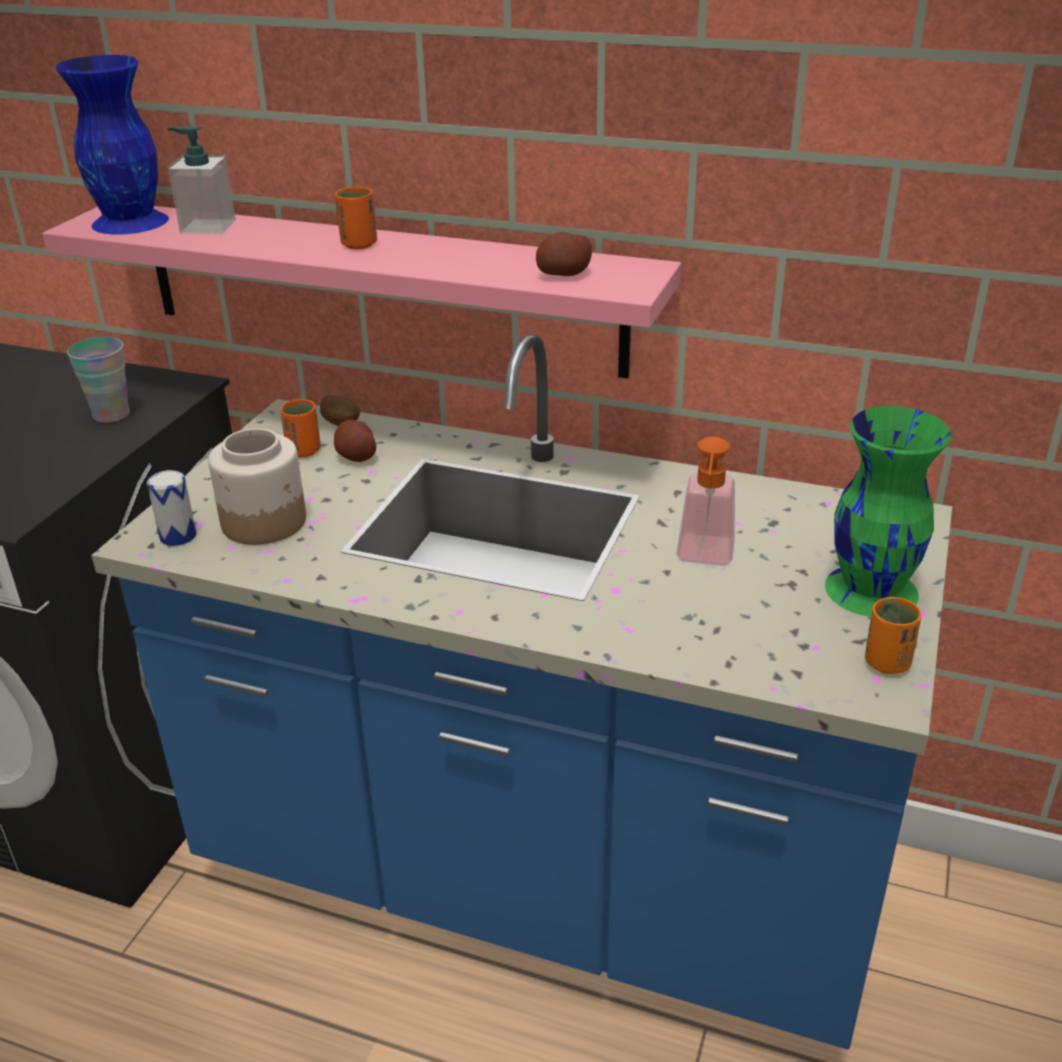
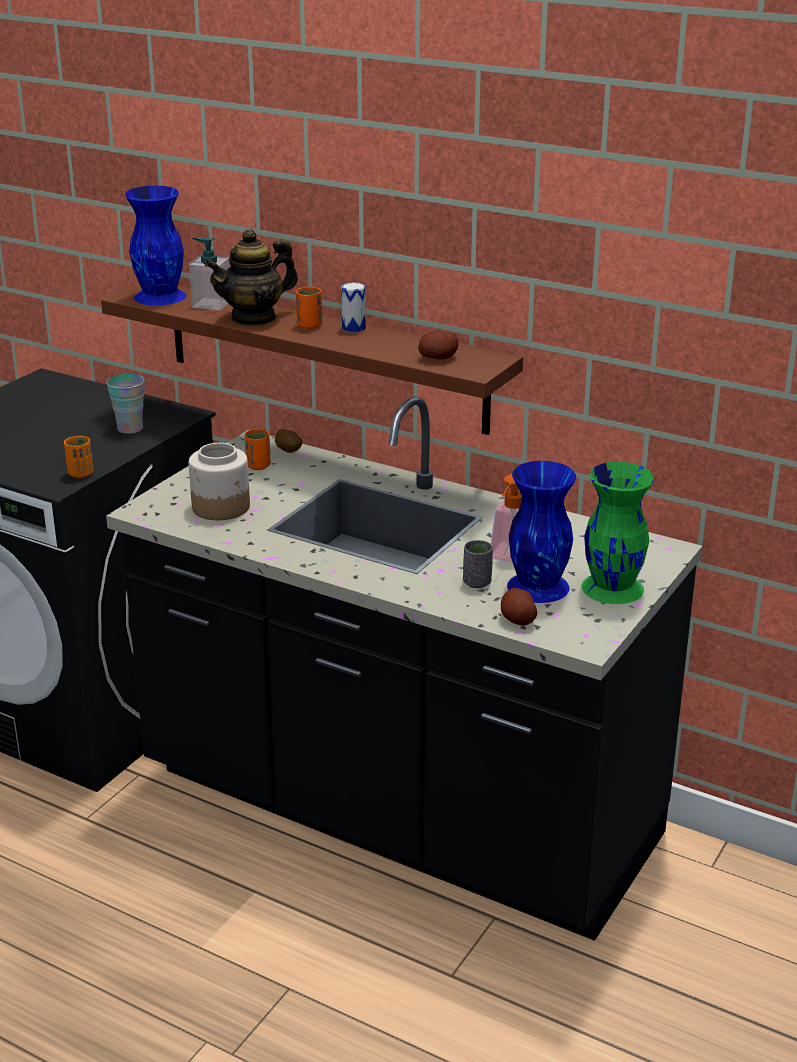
camera: 10 degrees right, 5 degrees down
pink shelf [42,206,681,379] -> brown shelf [101,284,523,435]
blue counter [91,334,952,1050] -> black counter [106,396,702,941]
can [147,470,197,546] -> can moved to [341,282,366,333]
potato [334,419,376,462] -> potato moved to [501,588,537,625]
orange cup [865,597,921,674] -> orange cup moved to [64,436,94,478]
none -> teapot [204,229,298,326]
none -> grey cup [463,540,493,588]
none -> blue vase [507,461,576,603]

